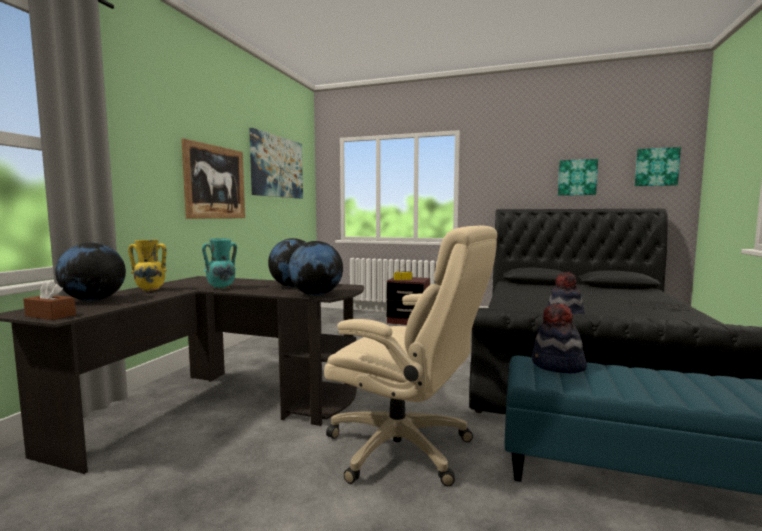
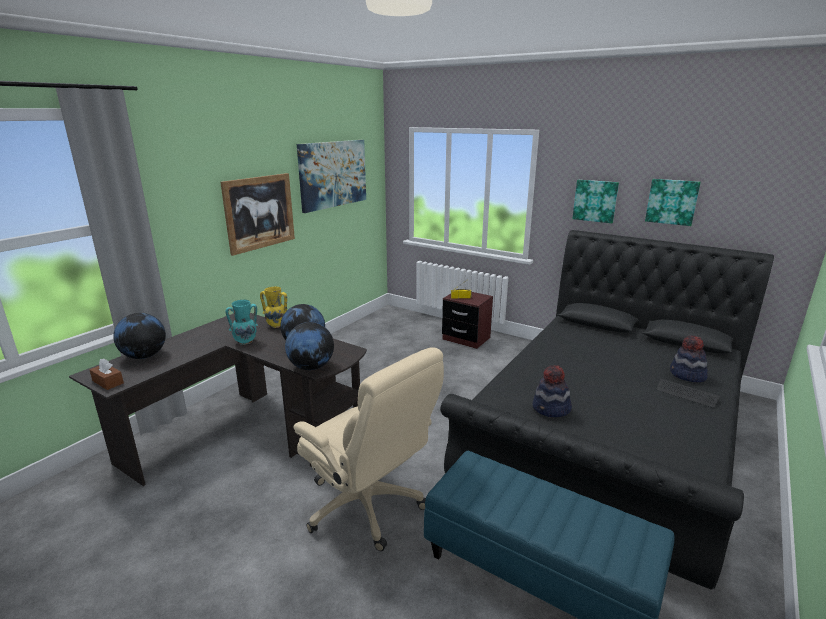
camera: 15 degrees right, 15 degrees up
yellow vase [128,240,167,291] -> yellow vase moved to [260,287,287,328]
hat [532,303,587,373] -> hat moved to [670,335,707,382]
picture [635,147,681,186] -> picture moved to [572,180,619,223]

